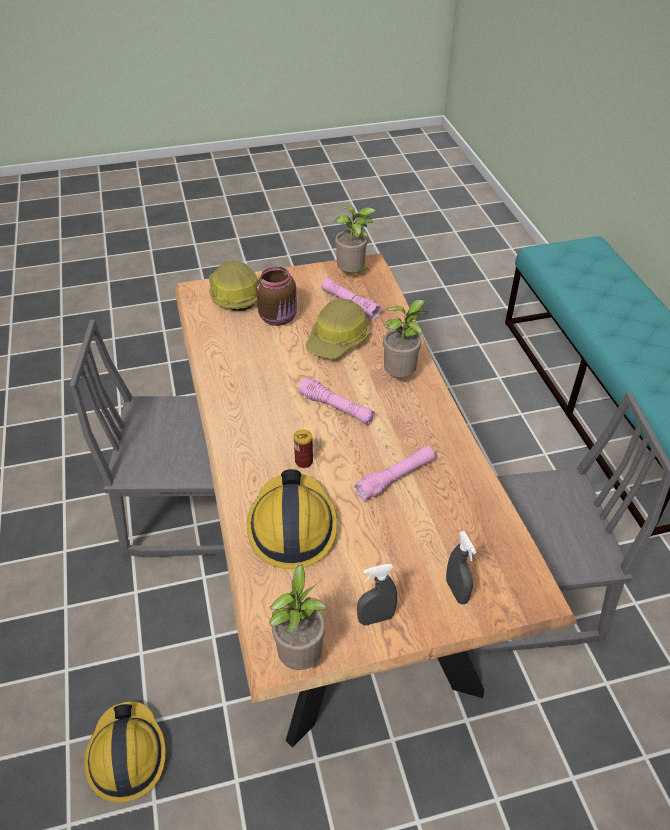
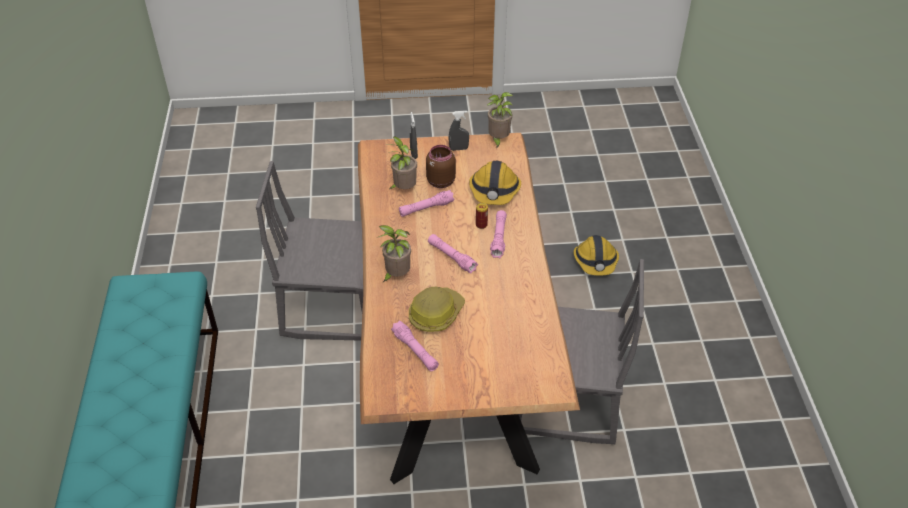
camera: 170 degrees left, 0 degrees up
hard hat [209,261,258,311] -> none
brown jar [256,267,297,326] -> brown jar moved to [426,145,456,188]
potted plant [335,206,376,273] -> potted plant moved to [388,136,417,189]
none -> pink flashlight [490,210,507,258]

